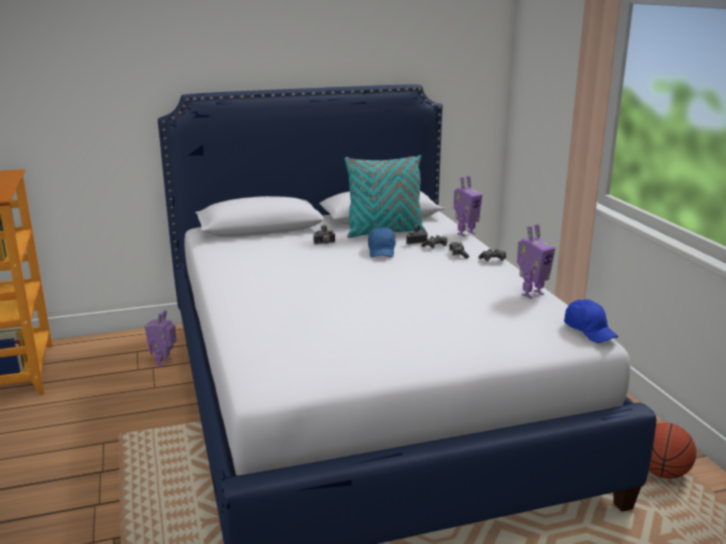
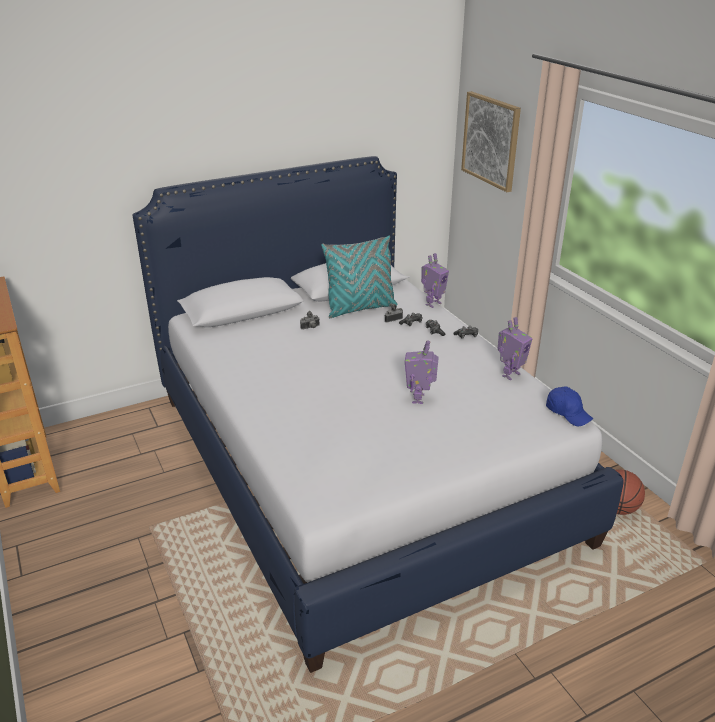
camera: 10 degrees left, 10 degrees up
toy robot [144,310,176,366] -> toy robot moved to [405,340,439,404]
blue cap [368,227,396,258] -> none
none -> picture [461,91,521,192]

